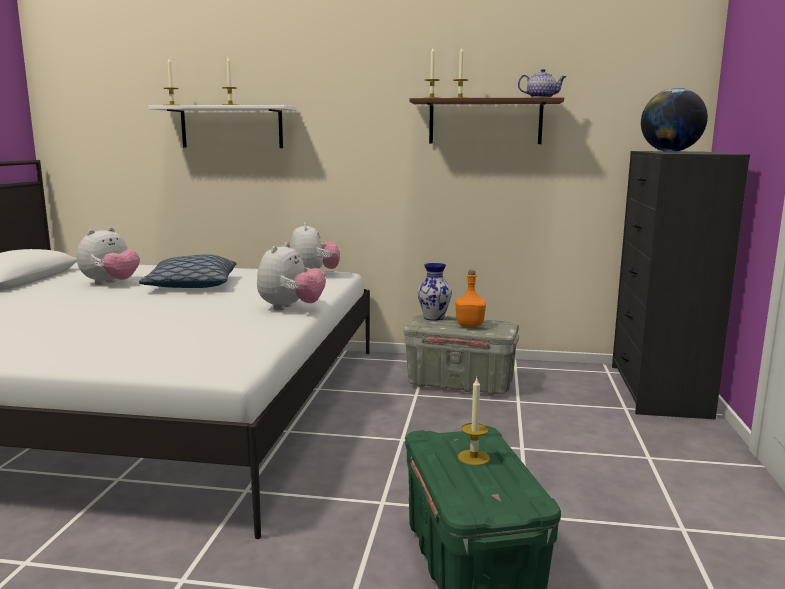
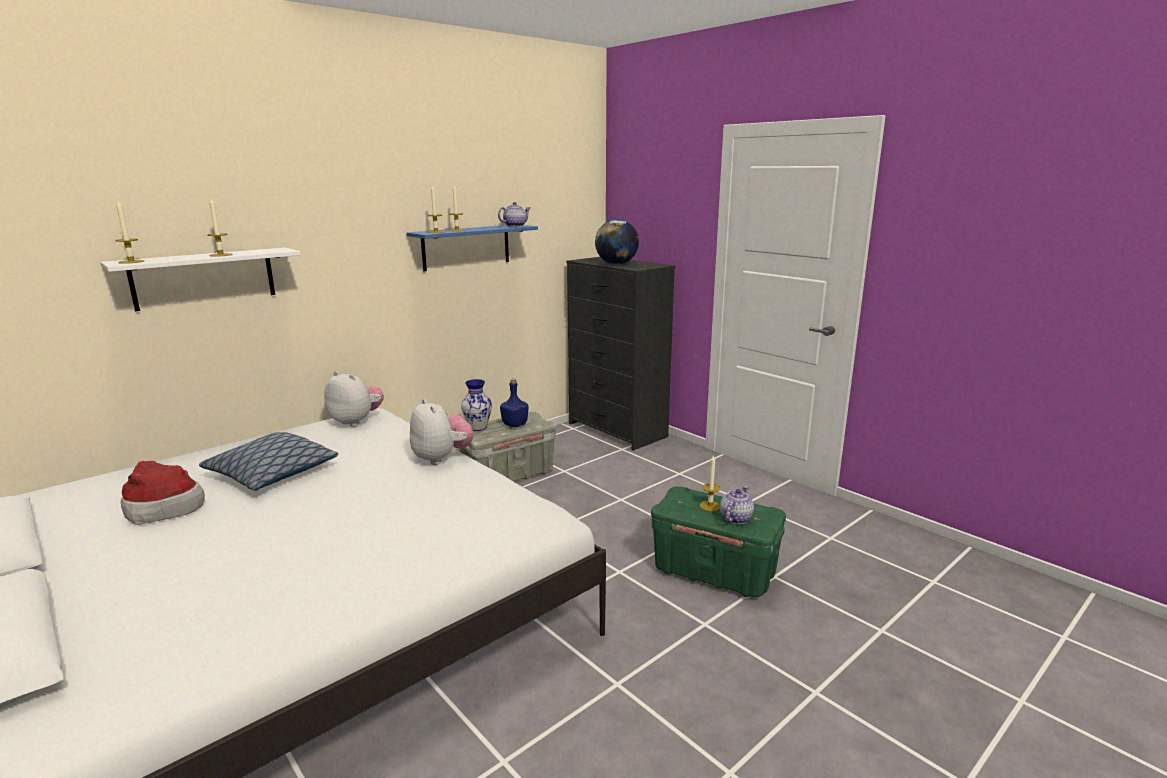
camera: 50 degrees left, 5 degrees up
plush toy [77,227,140,285] -> hat [121,461,205,525]
brown shelf [410,97,564,144] -> blue shelf [407,225,538,271]
orange bottle [456,270,486,327] -> blue bottle [500,379,528,427]
none -> teapot [720,486,754,524]

